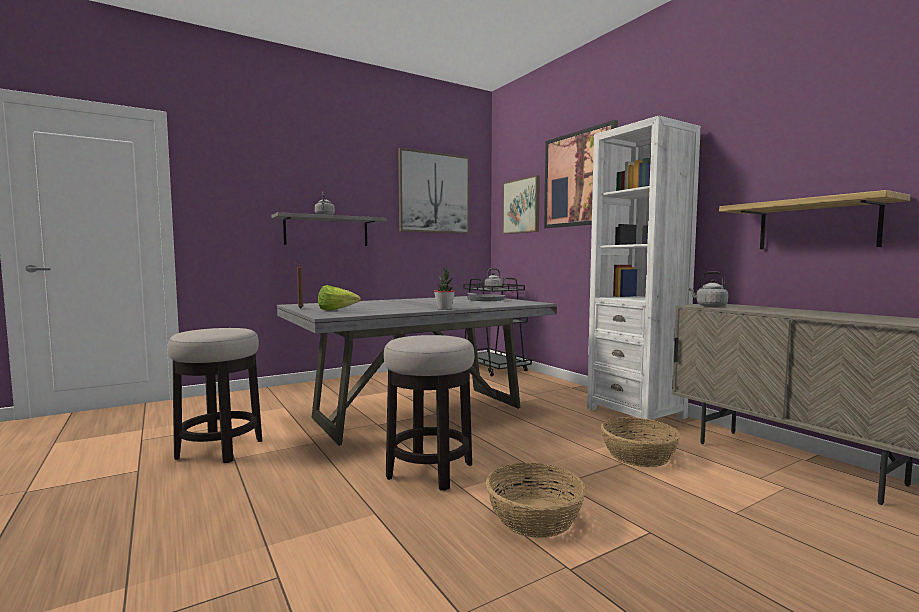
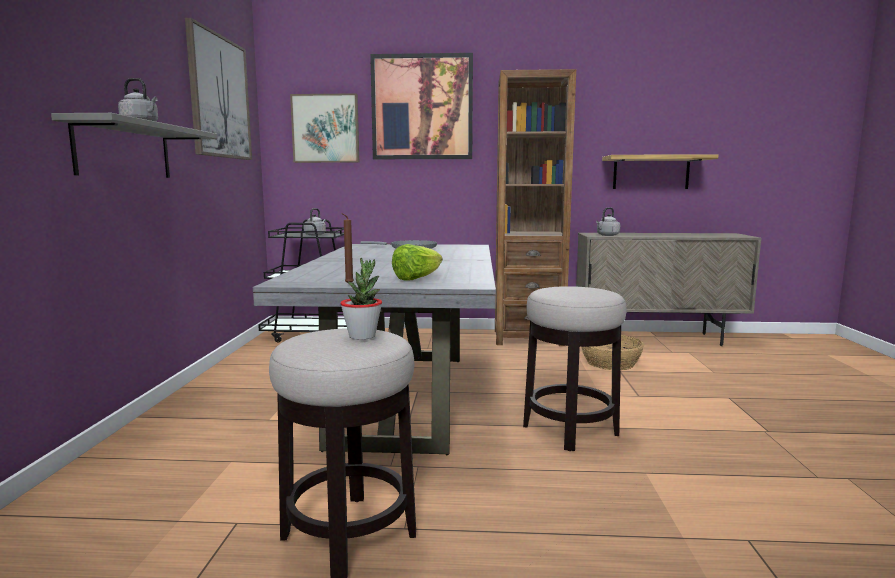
camera: 55 degrees left, 5 degrees up
potted plant [434,268,455,310] -> potted plant moved to [340,258,382,340]
basket [486,463,586,538] -> none
white bookcase [587,116,701,426] -> brown bookcase [495,69,576,346]

